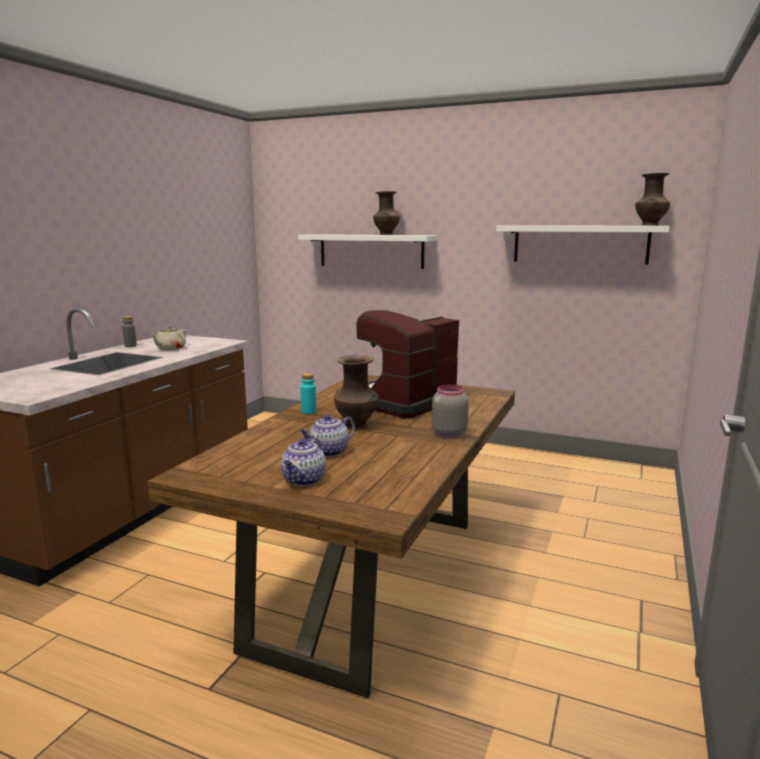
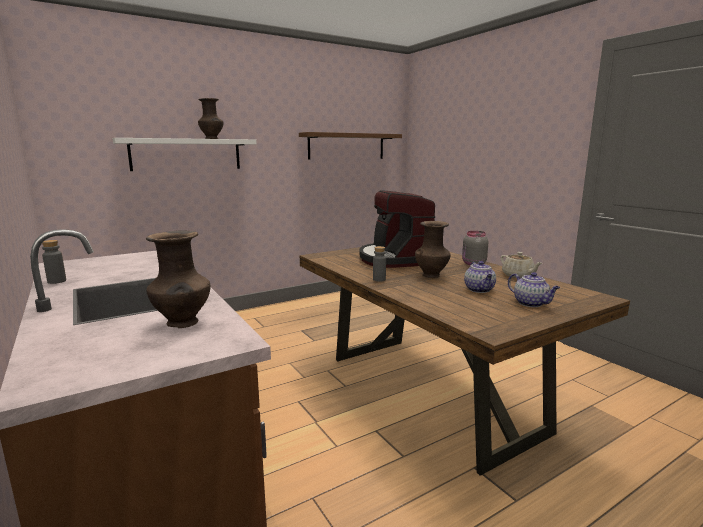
camera: 55 degrees left, 0 degrees up
beige teapot [150,326,187,350] -> beige teapot moved to [501,252,542,278]
turquoise bottle [300,373,316,414] -> grey bottle [373,246,386,282]
white shelf [496,225,670,265] -> brown shelf [299,132,402,160]
brown vase [635,173,670,225] -> brown vase moved to [146,231,211,328]

